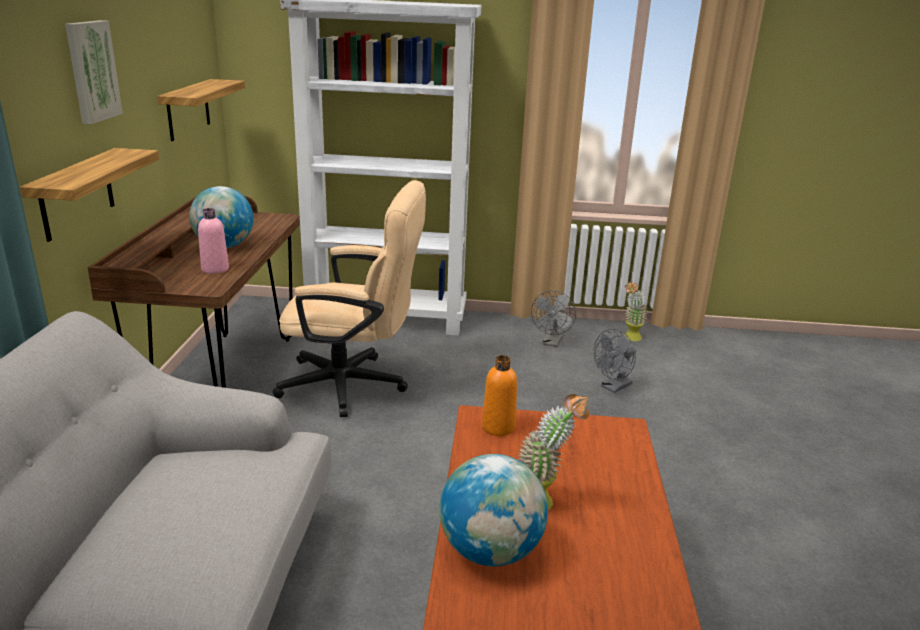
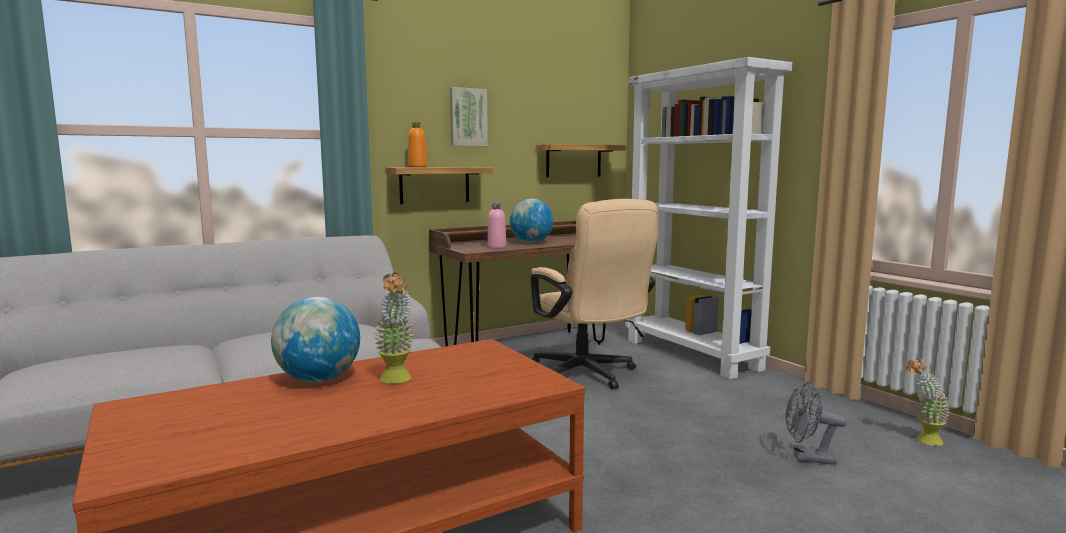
camera: 55 degrees right, 15 degrees down
orange bottle [482,355,517,436] -> orange bottle moved to [408,122,427,167]
grey fan [531,290,576,347] -> none

